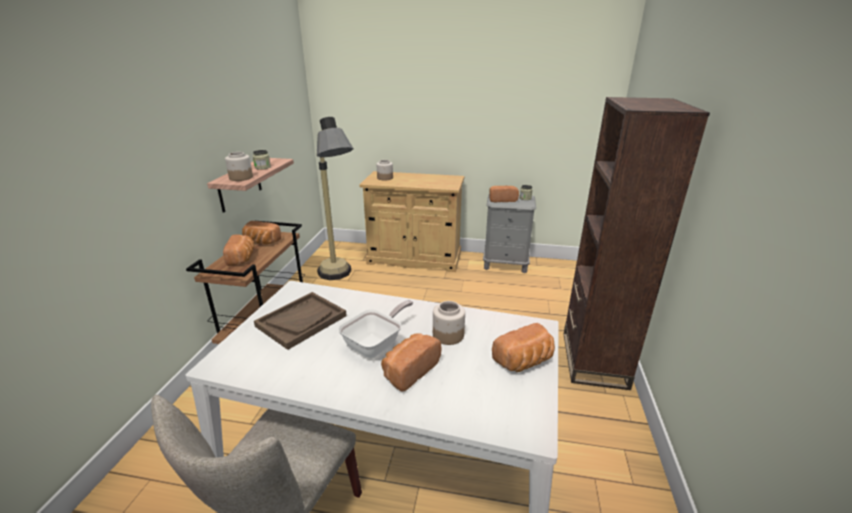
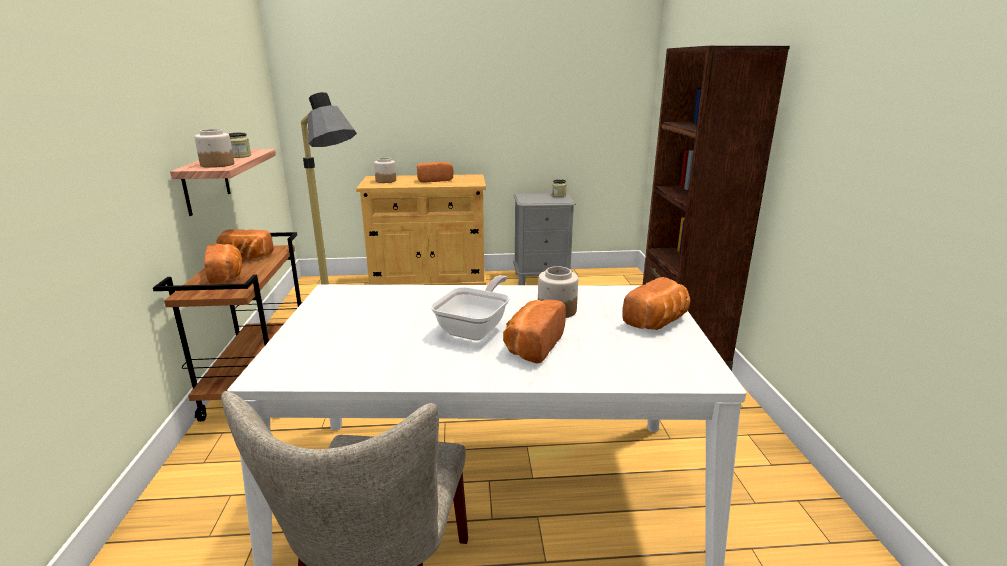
camera: 15 degrees left, 5 degrees down
brown tray [254,292,347,350] -> none
bread [489,186,519,202] -> bread moved to [417,162,454,182]

